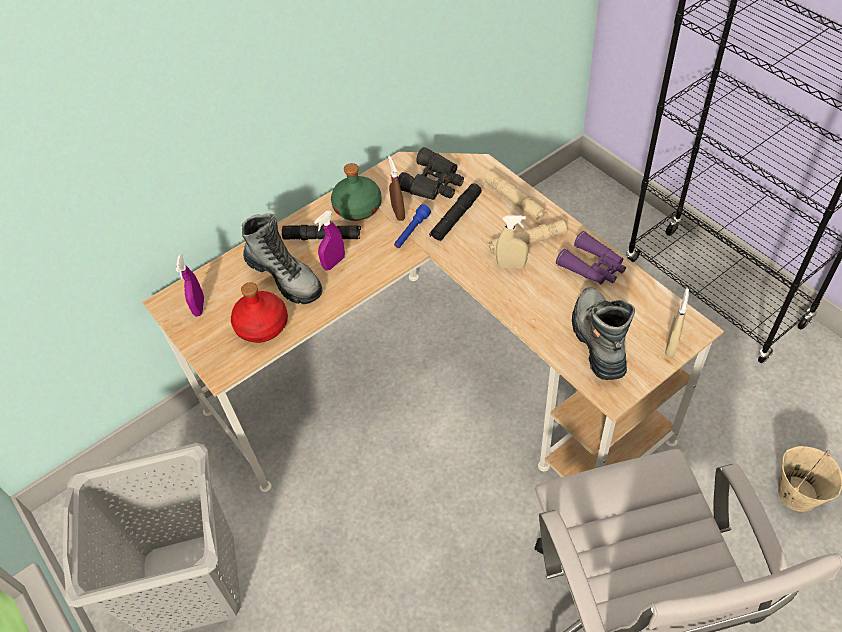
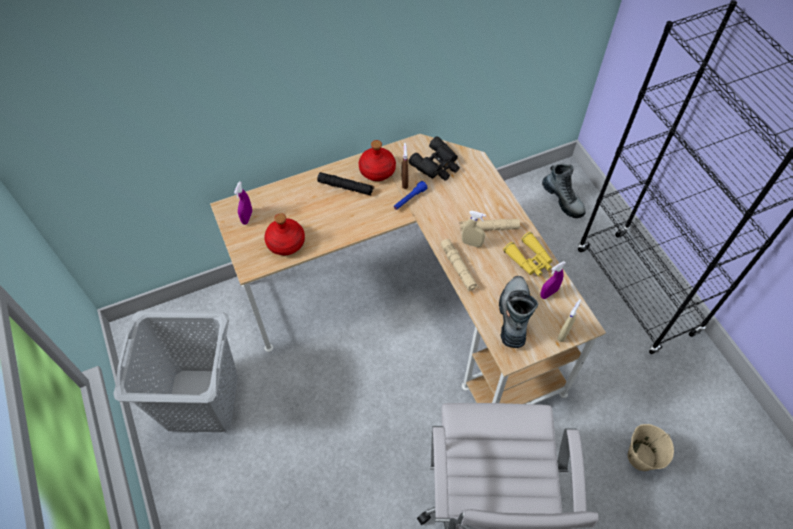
camera: 10 degrees right, 5 degrees up
boot [242,213,322,304] -> boot moved to [542,163,586,218]
purple spray bottle [314,210,345,271] -> purple spray bottle moved to [540,261,566,299]
green bottle [331,163,382,221] -> red bottle [359,140,396,181]
black flashlight [429,183,482,241] -> none
beige flashlight [485,171,548,221] -> beige flashlight moved to [440,239,478,292]
purple binoculars [556,231,626,284] -> yellow binoculars [503,232,552,277]

